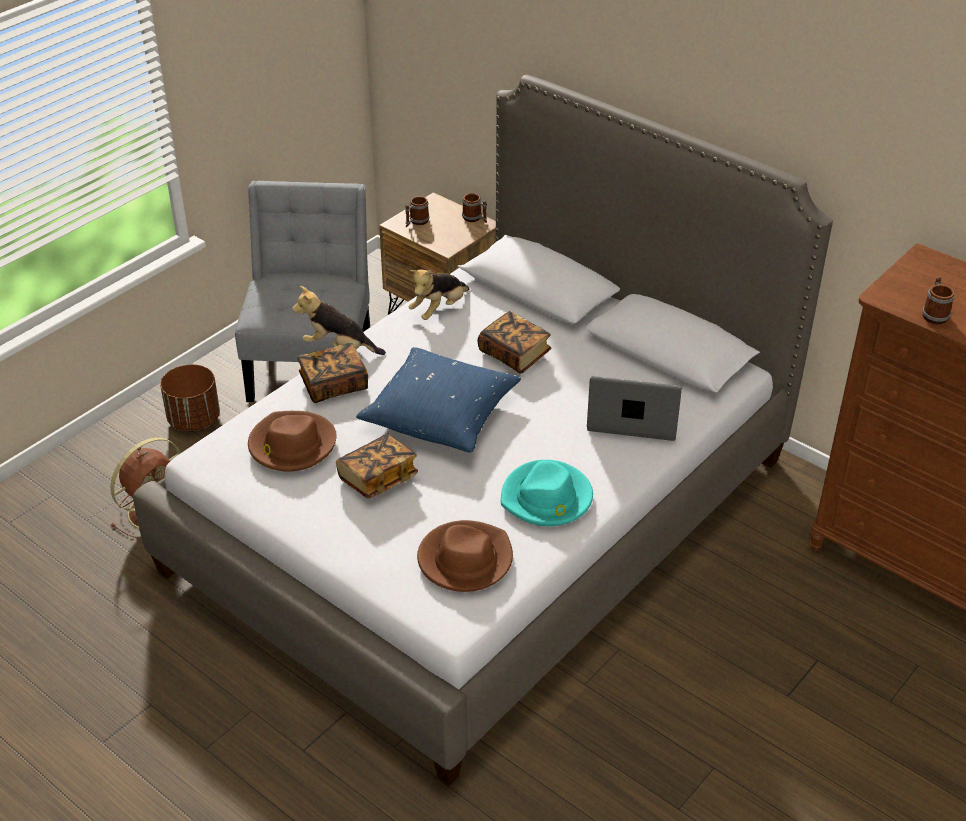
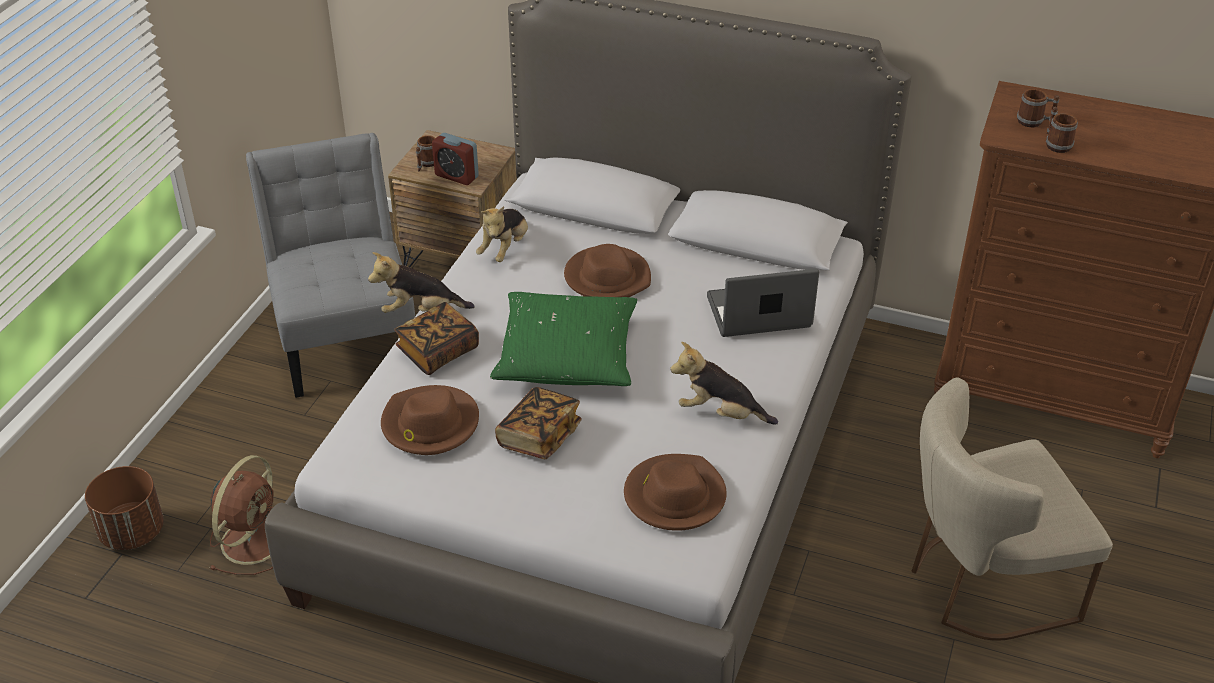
camera: 20 degrees left, 0 degrees up
brown planter [160,364,220,431] -> brown planter moved to [85,466,164,550]
blue pillow [356,347,521,453] -> green pillow [490,292,637,386]
mug [462,193,487,223] -> mug moved to [1017,89,1059,127]
book [478,311,552,374] -> brown hat [564,244,651,297]
turquoise hat [501,460,593,526] -> plush toy [670,342,778,425]
none -> alarm clock [432,133,479,185]
none -> beige chair [912,377,1113,641]

